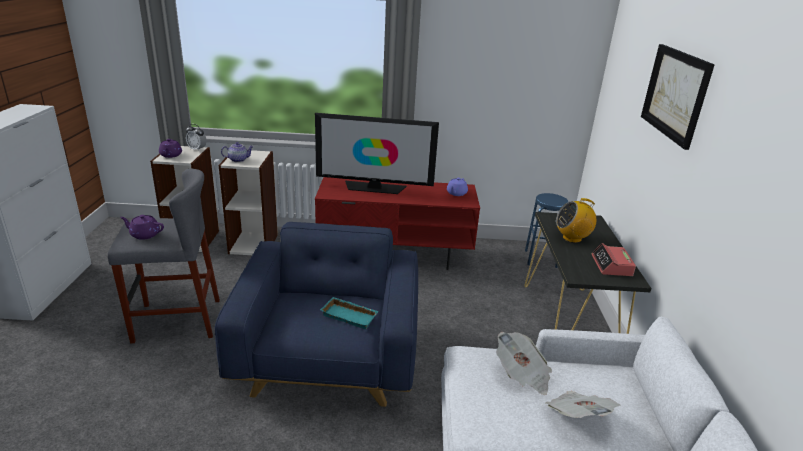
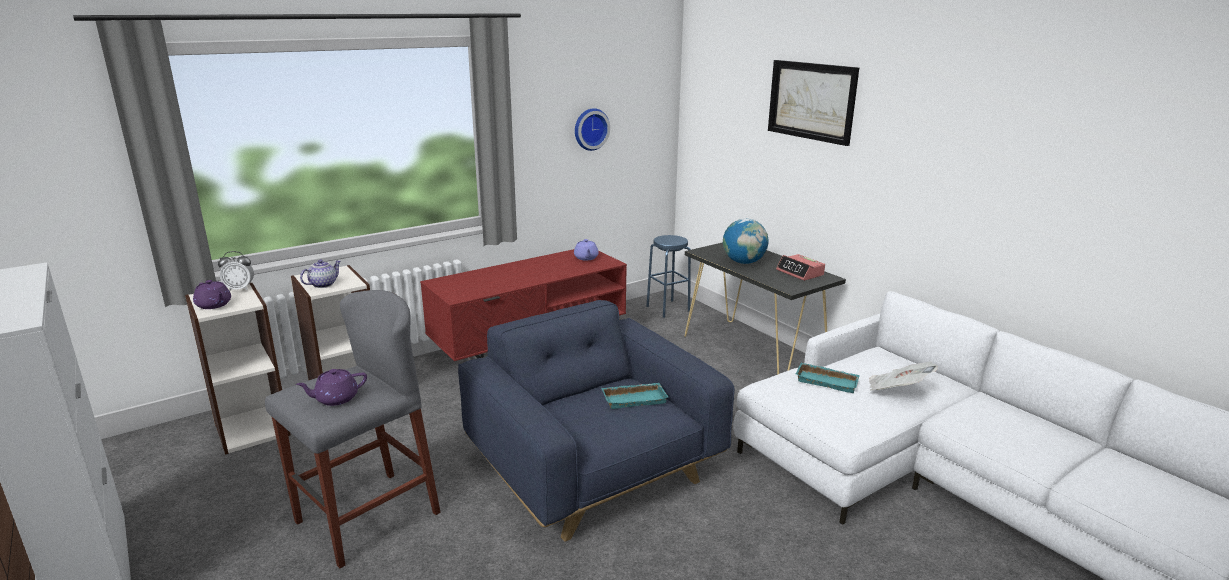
camera: 35 degrees left, 5 degrees down
television [315,113,439,194] -> none
newspaper [496,332,552,395] -> turquoise tray [796,362,860,393]
radio [556,198,596,243] -> globe [723,219,769,264]
none -> wall clock [575,108,610,151]

